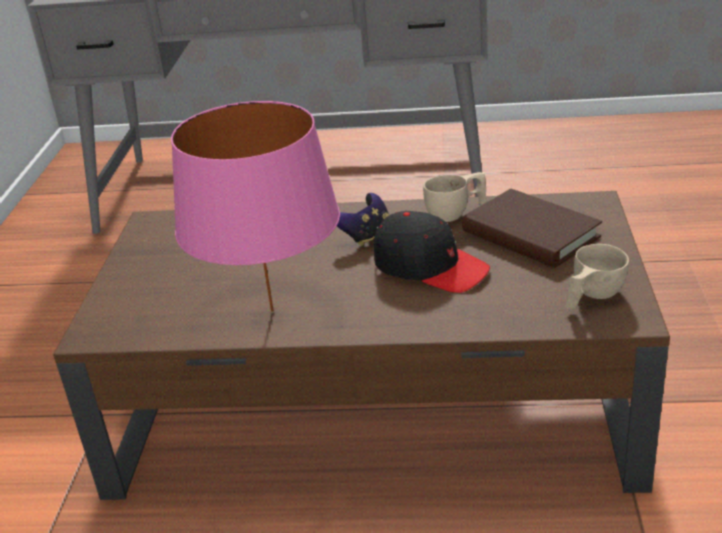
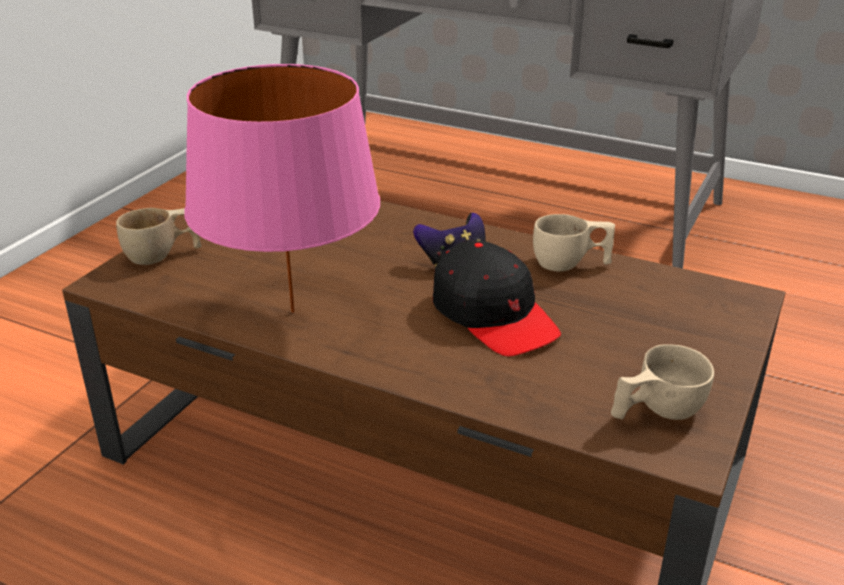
camera: 20 degrees right, 0 degrees up
brown book [462,189,602,268] -> none
none -> beige cup [116,208,202,265]

